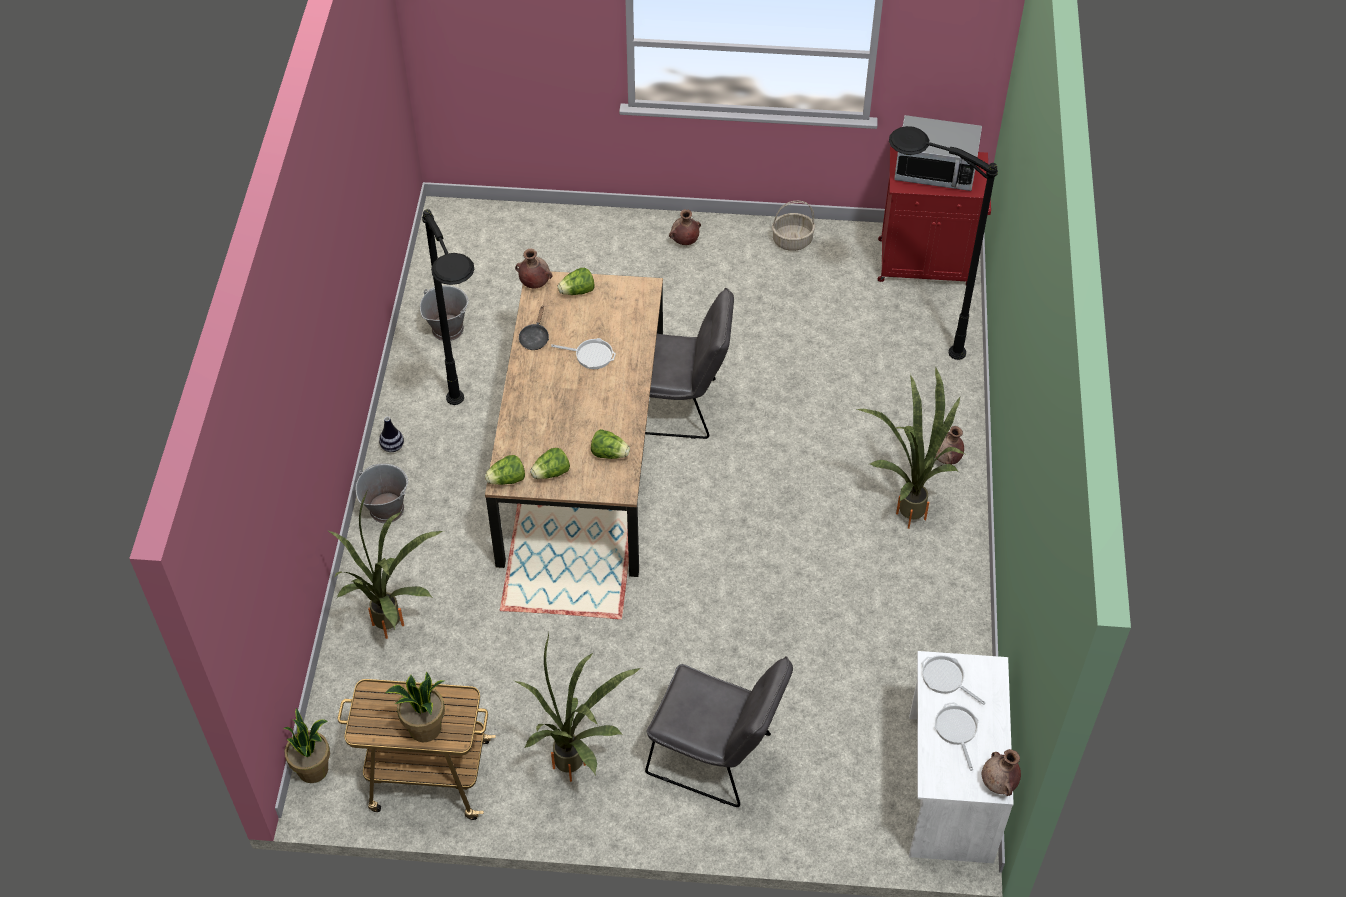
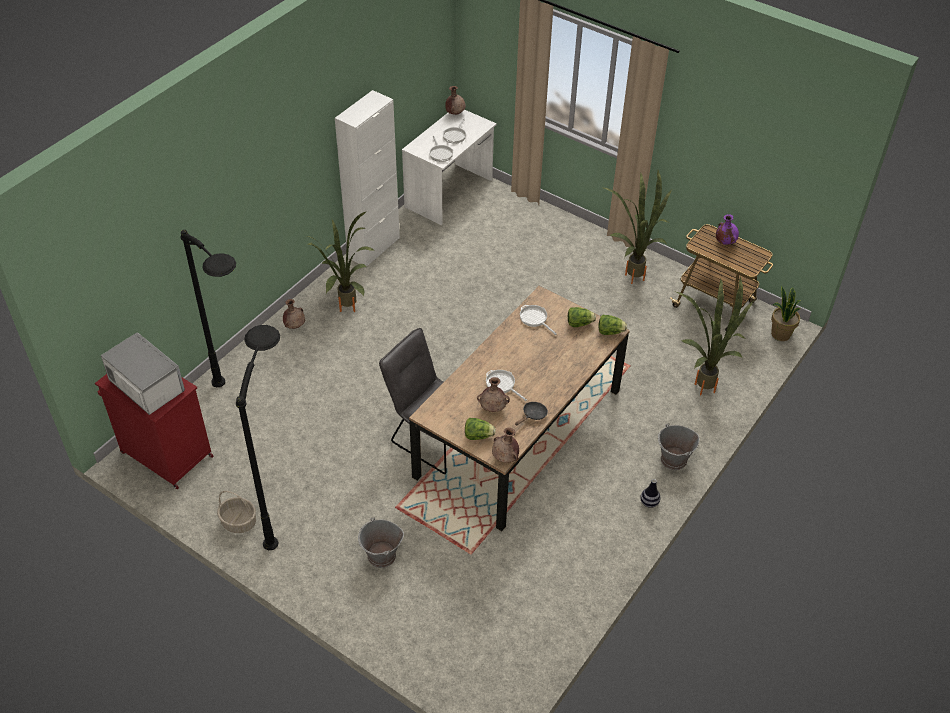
camera: 150 degrees left, 5 degrees down
potted plant [385,671,445,742] -> purple vase [716,214,739,245]
grey bucket [420,285,469,341] -> grey bucket moved to [358,517,404,568]
black floor lamp [422,209,474,405] -> black floor lamp moved to [236,325,280,550]
lettuce [591,429,630,459] -> frying pan [520,305,557,335]
grey chair [645,656,793,807] -> none
brown vase [669,209,701,245] -> brown vase moved to [477,377,510,412]
none -> white cabinet [335,90,400,266]

